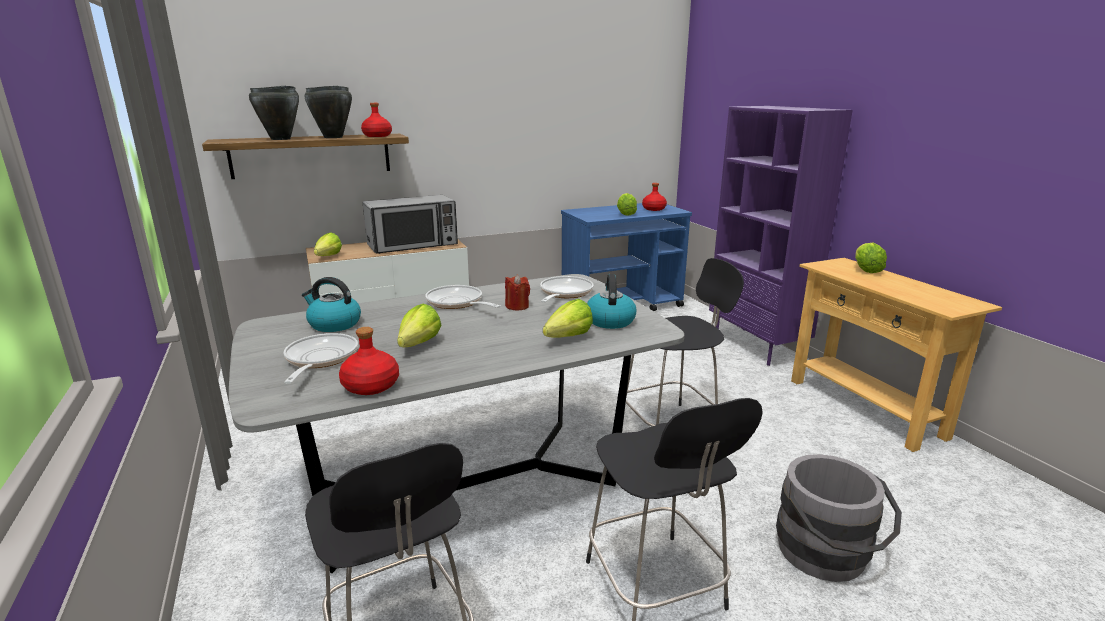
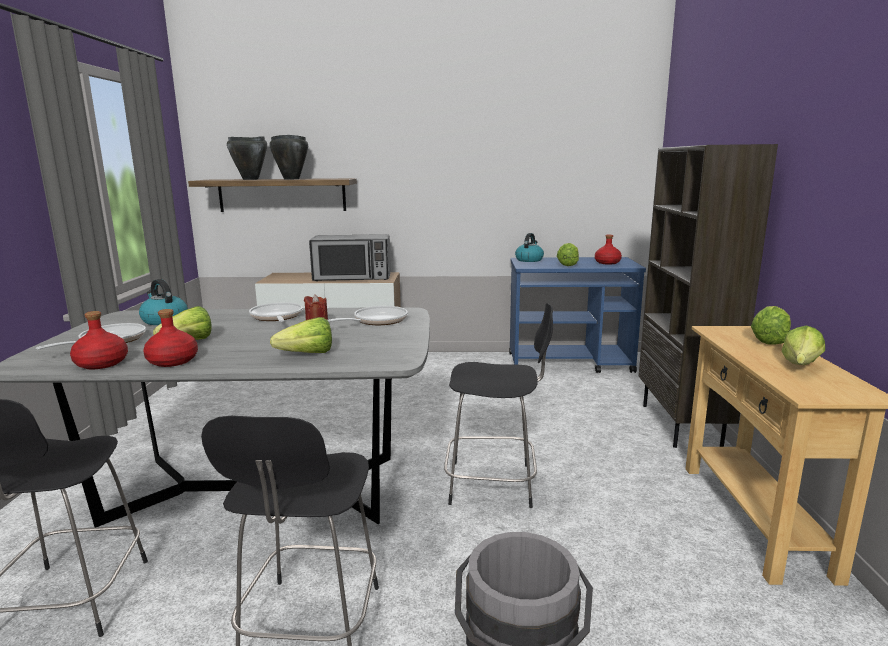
camera: 25 degrees right, 5 degrees down
lettuce [314,232,342,256] -> lettuce moved to [782,326,825,365]
red bottle [361,103,392,137] -> red bottle moved to [143,309,198,367]
kettle [587,274,636,329] -> kettle moved to [515,233,544,262]
purple bookcase [709,106,853,366] -> brown bookcase [639,144,778,448]

